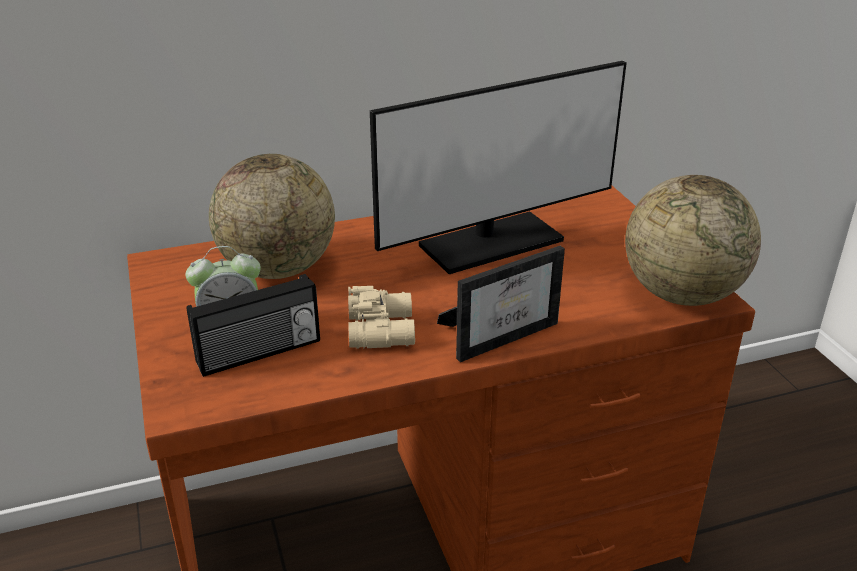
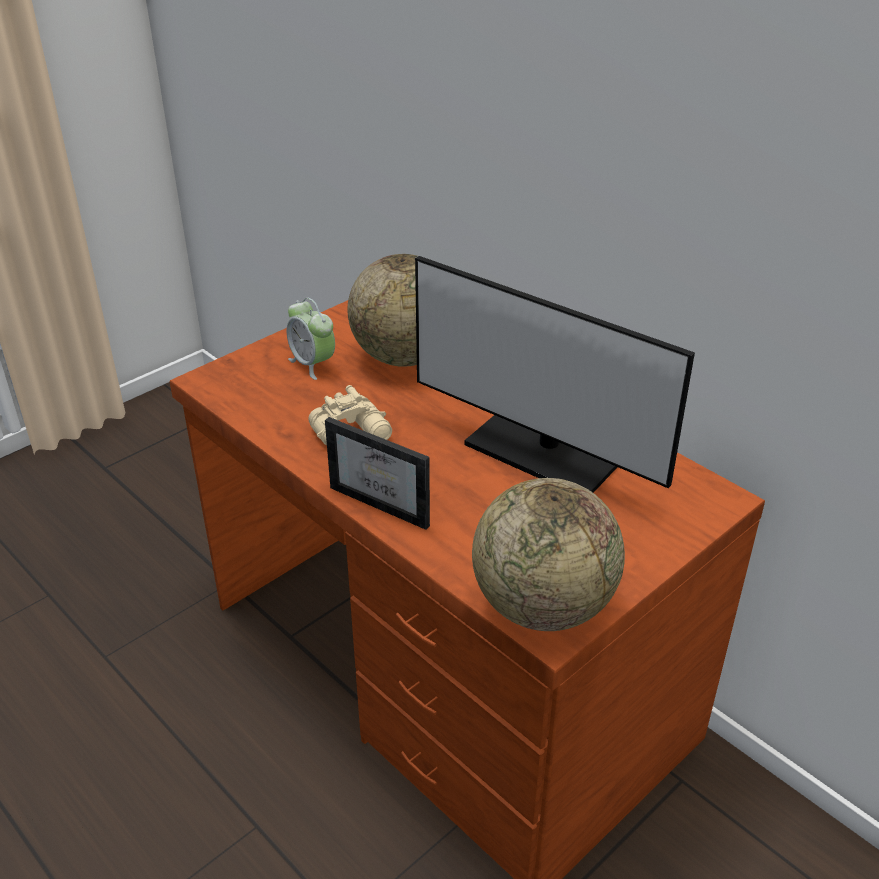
camera: 65 degrees right, 5 degrees up
radio [187,274,320,377] -> none

